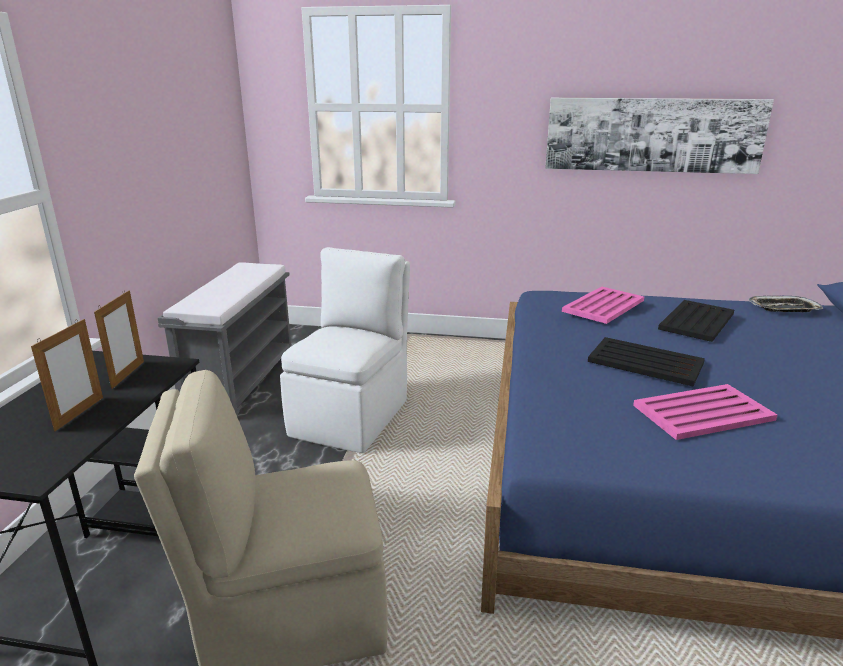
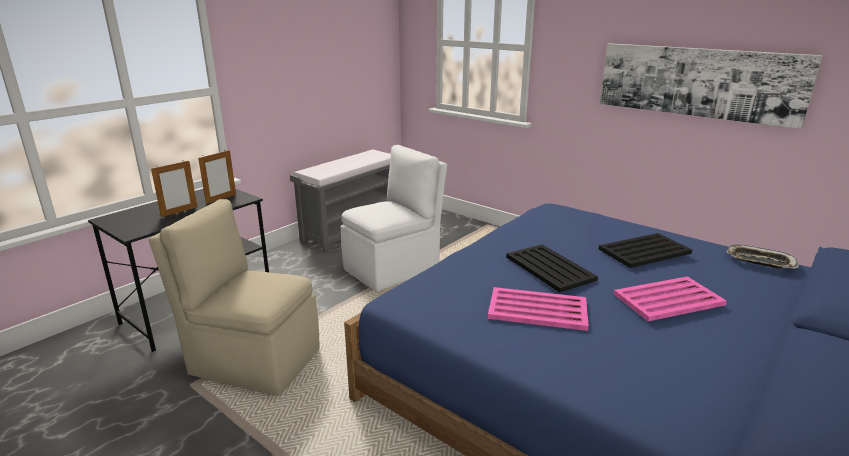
camera: 30 degrees right, 0 degrees up
pink tray [562,287,644,324] -> pink tray moved to [614,276,727,321]

